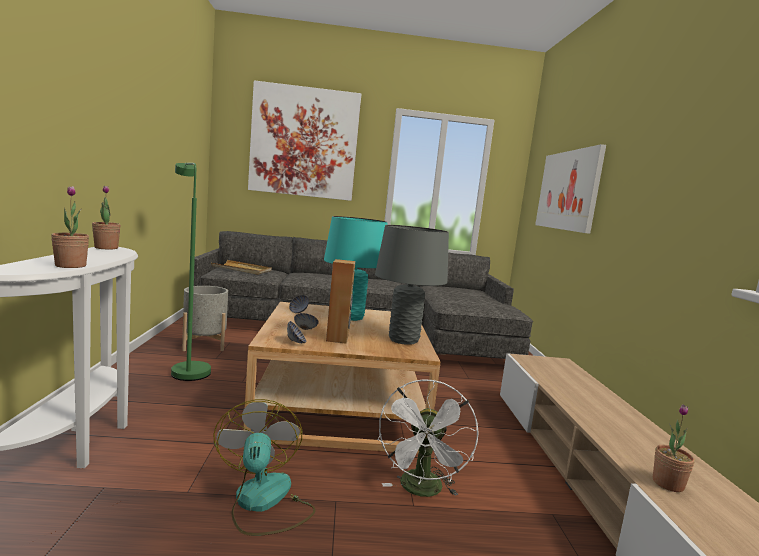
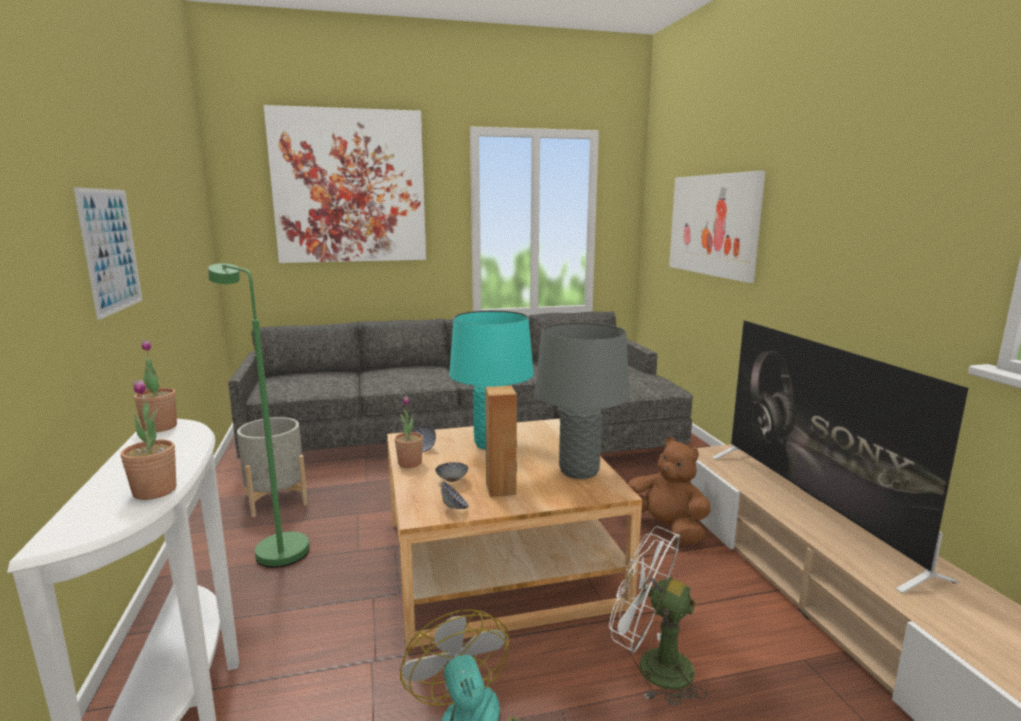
camera: 10 degrees left, 5 degrees up
beige tray [211,260,272,275] -> none
white fan [377,379,479,497] -> white fan turned 120 degrees clockwise [609,526,708,706]
potted plant [653,404,695,492] -> potted plant moved to [395,396,423,468]
none -> picture [73,187,143,320]
none -> brown plush toy [628,437,711,544]
none -> television [712,320,969,594]

